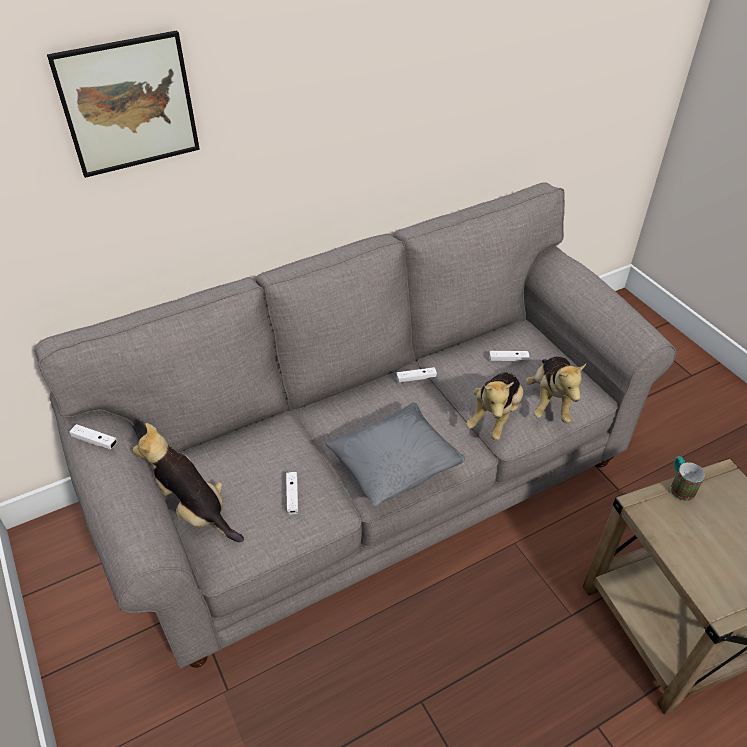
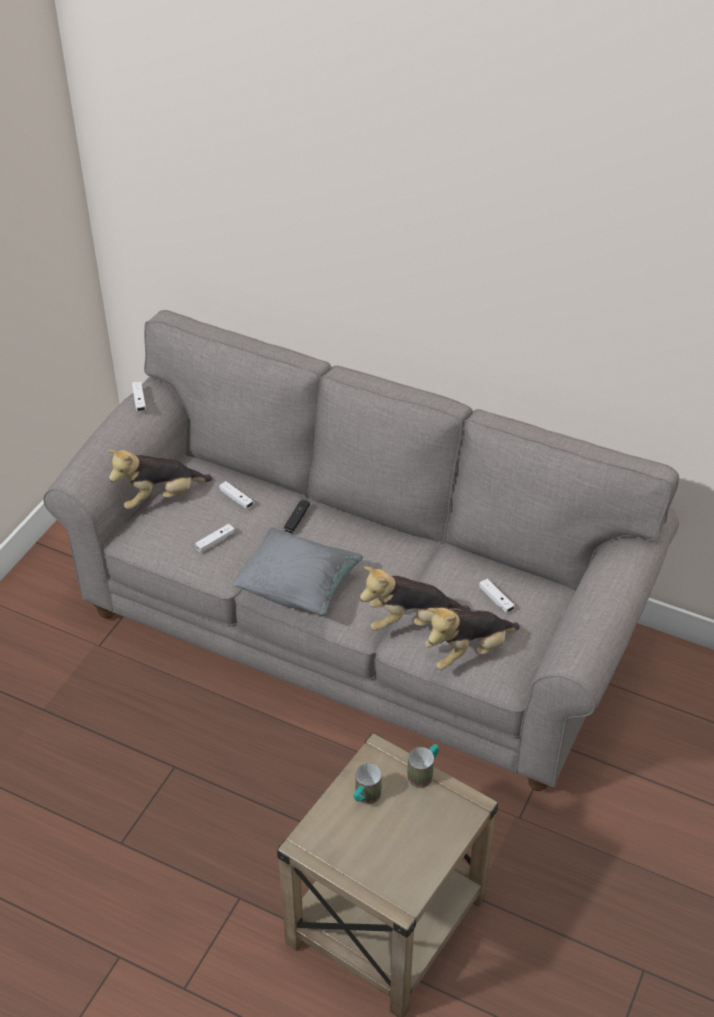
camera: 55 degrees right, 0 degrees up
picture [47,30,200,178] -> none
plush toy [133,423,244,542] -> plush toy turned 120 degrees counterclockwise [108,449,212,509]
white game controller [397,367,437,383] -> white game controller moved to [219,481,253,509]
none -> black game controller [284,499,310,533]
none -> mug [354,763,382,804]

